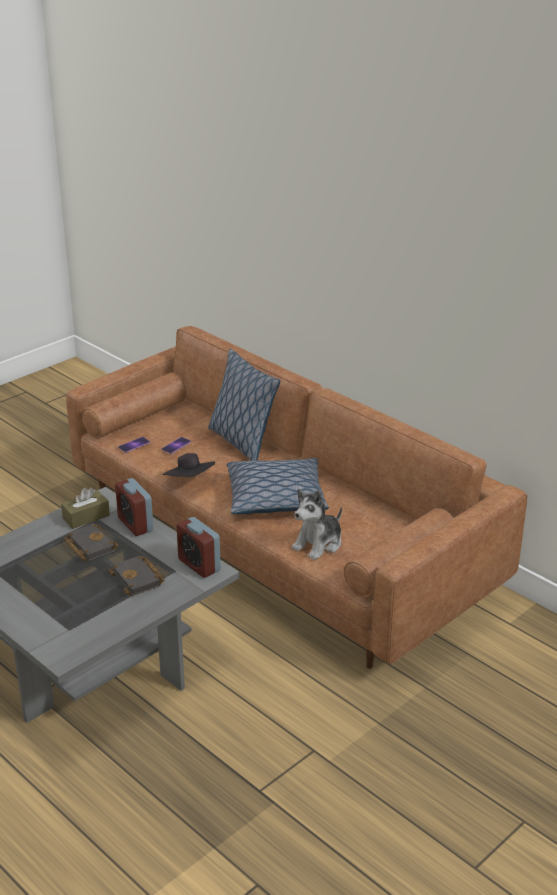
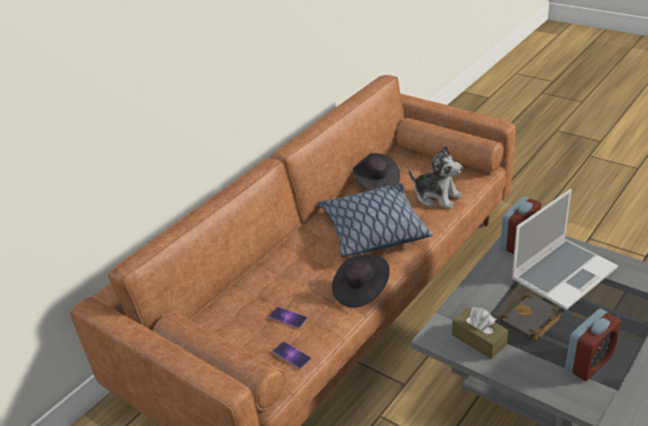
camera: 95 degrees left, 5 degrees up
black book [108,556,165,596] -> laptop [511,189,618,310]
alarm clock [115,478,154,536] -> alarm clock moved to [565,309,621,381]
pillow [208,349,280,461] -> none
none -> black hat [353,153,400,191]

